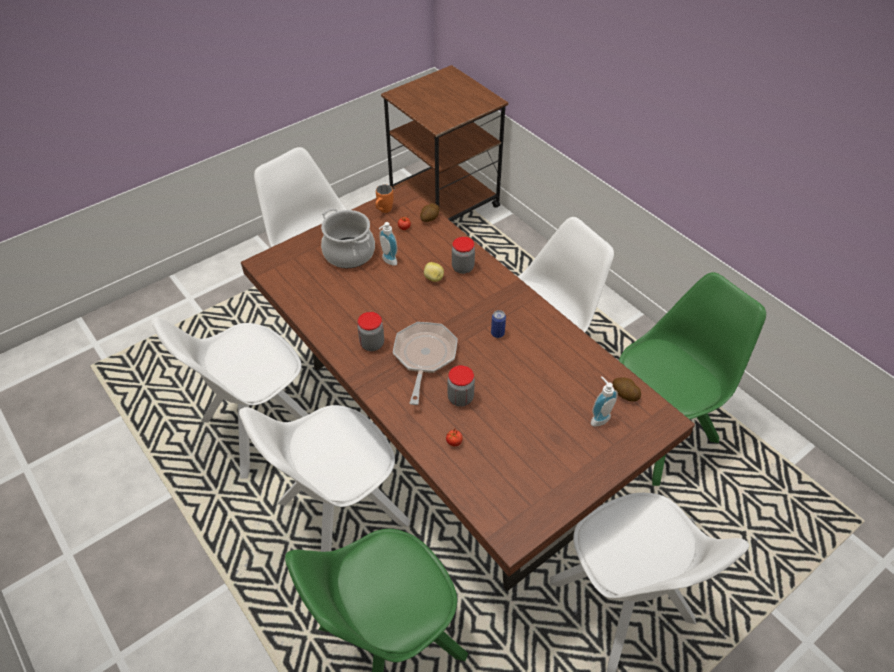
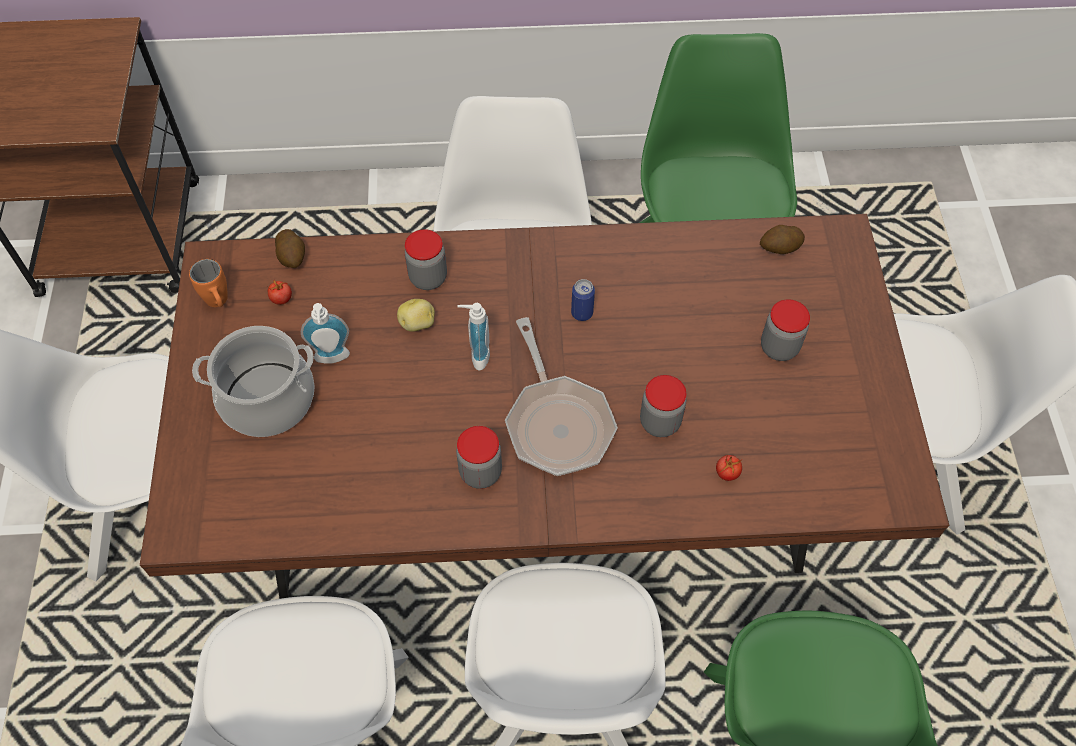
camera: 55 degrees left, 10 degrees up
frying pan [393,322,458,405] -> frying pan turned 150 degrees counterclockwise [505,317,618,476]
soap dispenser [591,377,618,427] -> soap dispenser moved to [458,303,490,371]
none -> jar [761,299,810,361]

